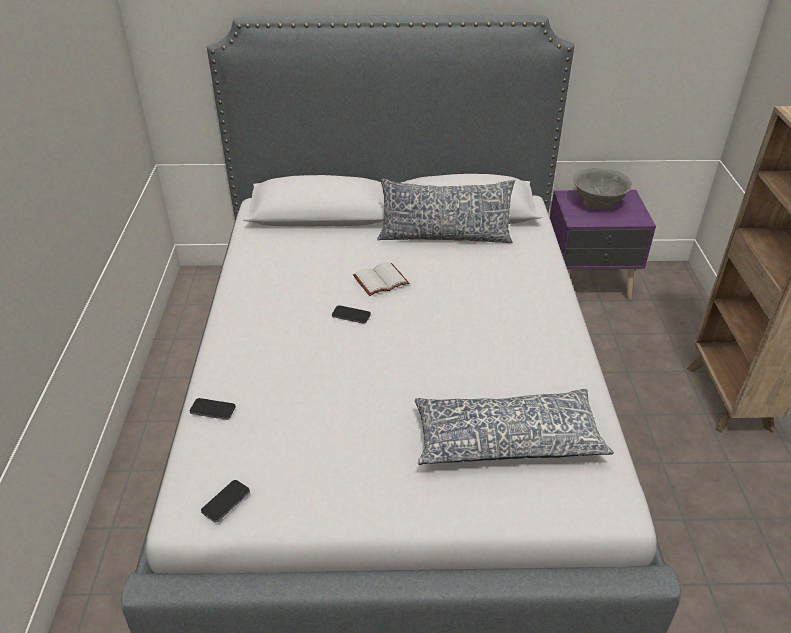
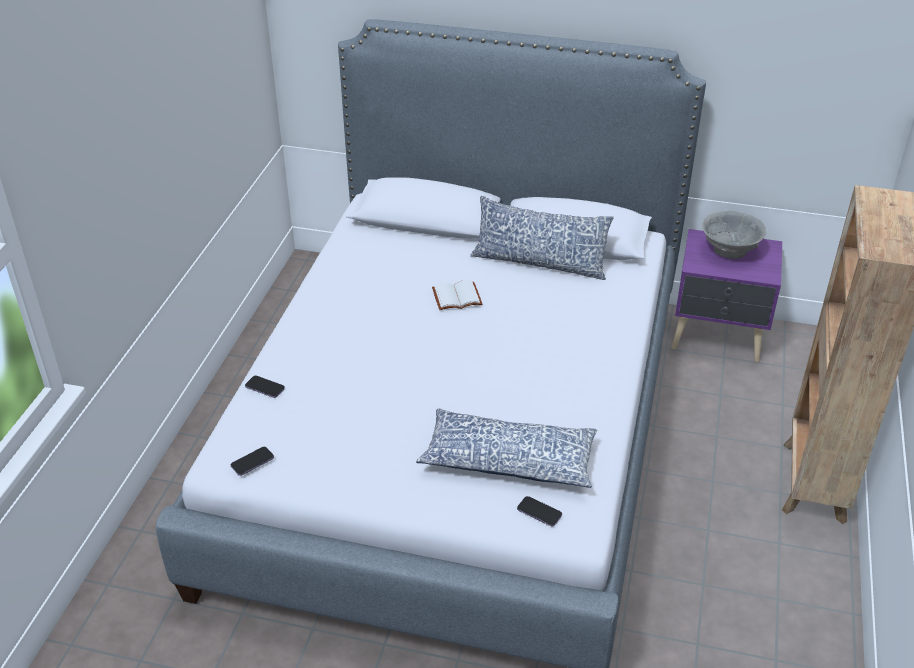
camera: 15 degrees right, 0 degrees up
phone [332,305,371,324] -> phone moved to [517,496,562,526]

